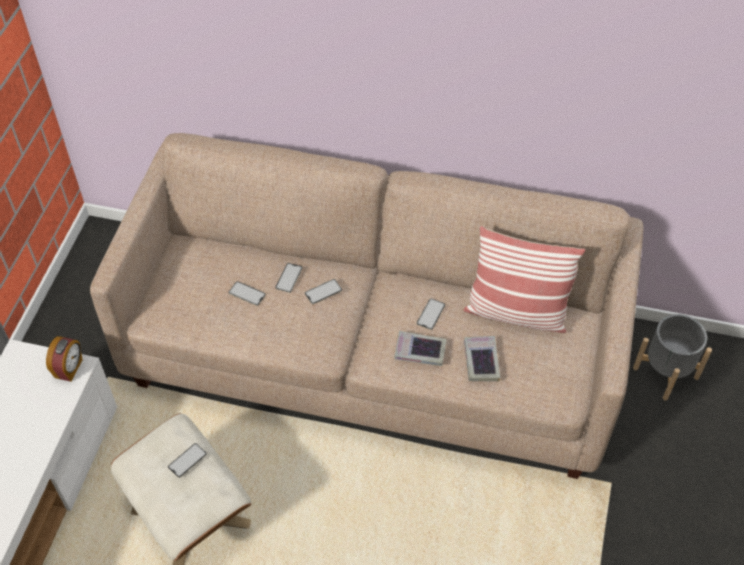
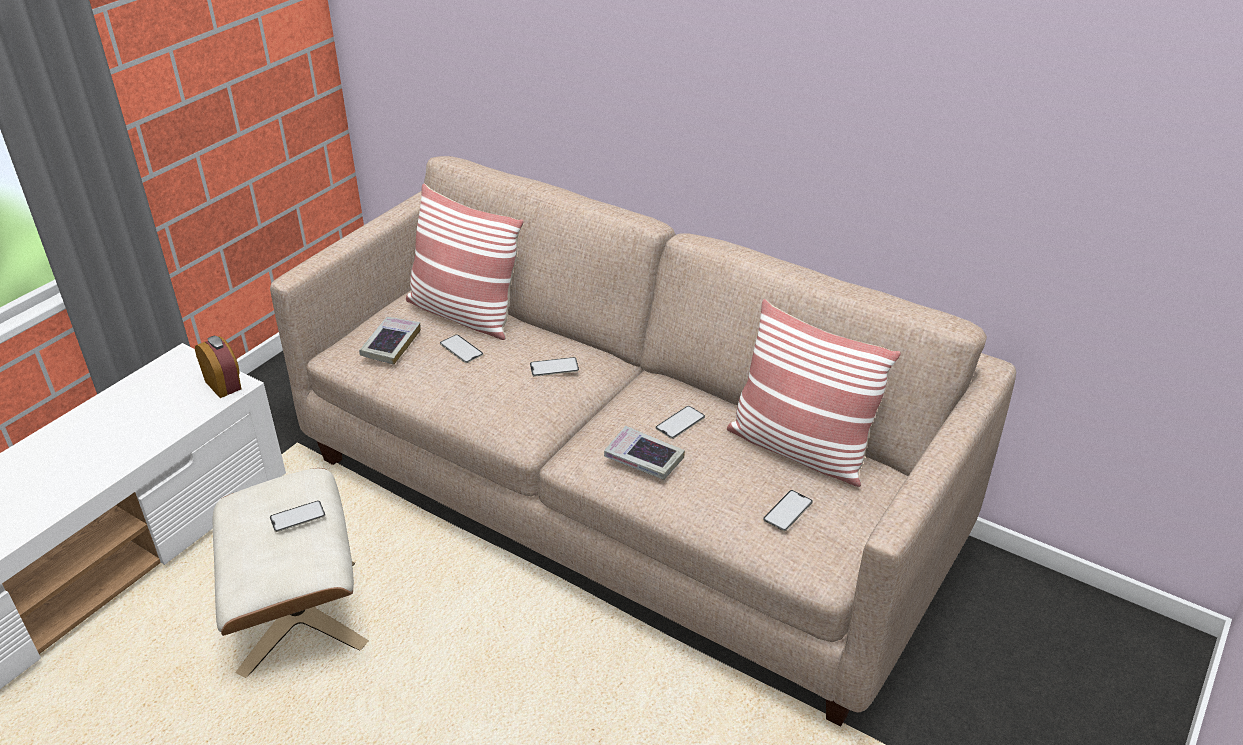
camera: 20 degrees right, 15 degrees down
alarm clock [46,336,83,382] -> alarm clock turned 75 degrees counterclockwise [195,336,241,398]
phone [275,263,303,293] -> phone moved to [763,490,813,531]
book [464,336,500,381] -> book moved to [359,317,421,365]
grey planter [633,314,712,401] -> none
none -> pillow [406,183,524,340]

